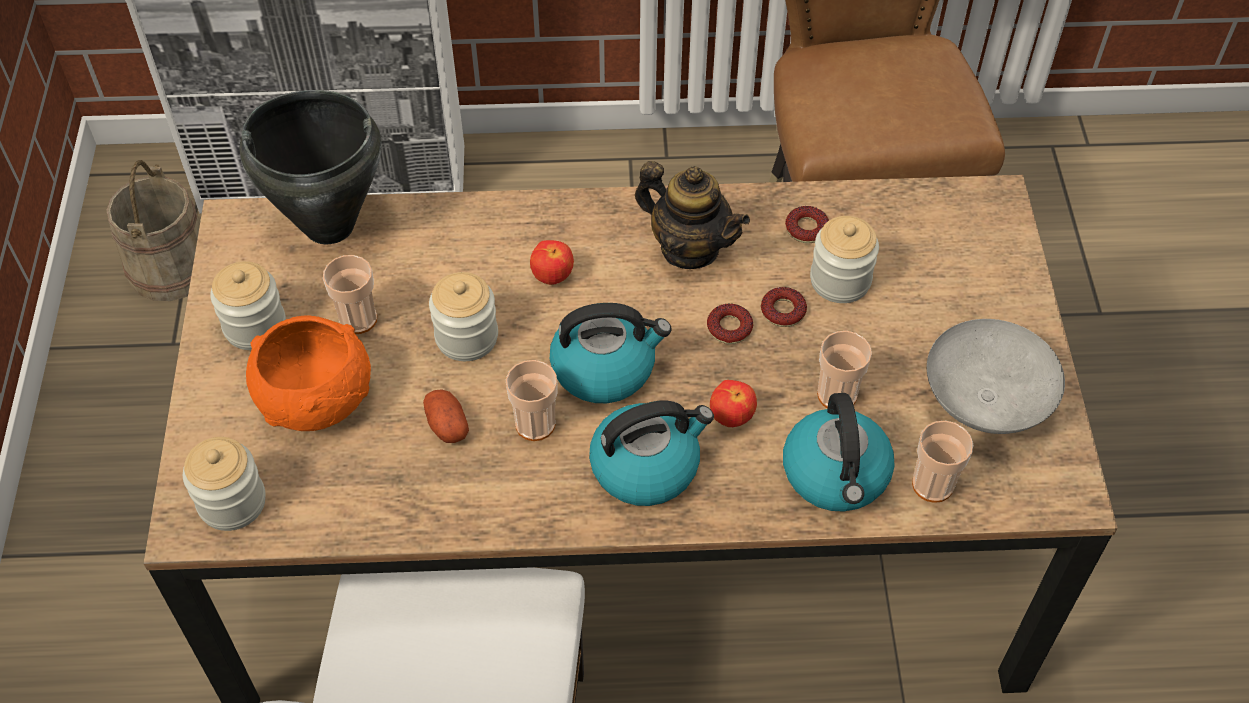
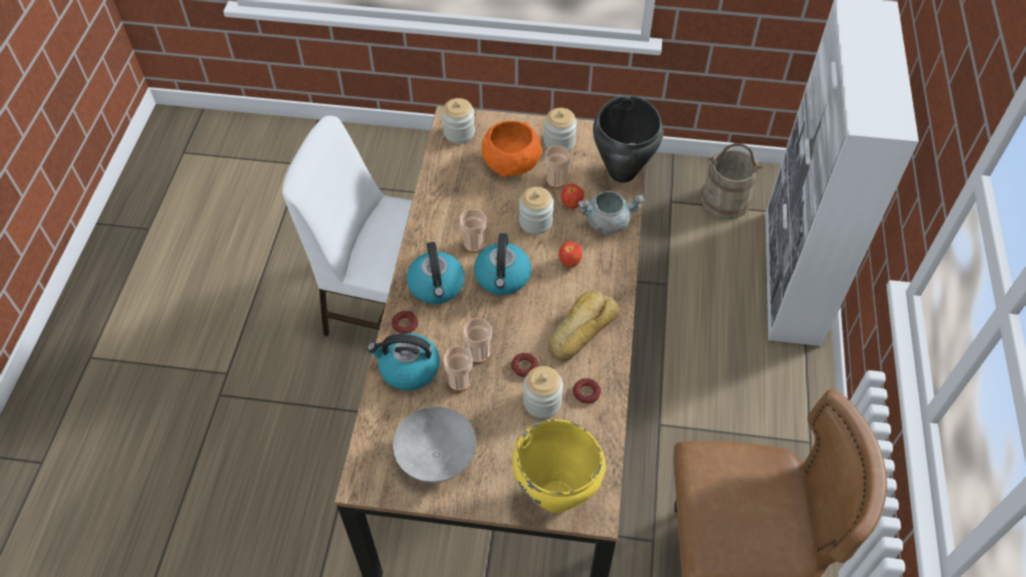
camera: 100 degrees right, 0 degrees up
potato [423,389,469,443] -> none
teapot [635,161,750,269] -> bread [548,290,620,361]
donut [707,304,753,344] -> donut moved to [392,311,418,334]
apple [710,380,757,427] -> apple moved to [561,184,584,209]
cup [912,421,973,503] -> cup moved to [463,318,492,363]
none -> yellow cooking pot [512,419,606,513]
none -> grey cooking pot [578,191,644,234]

